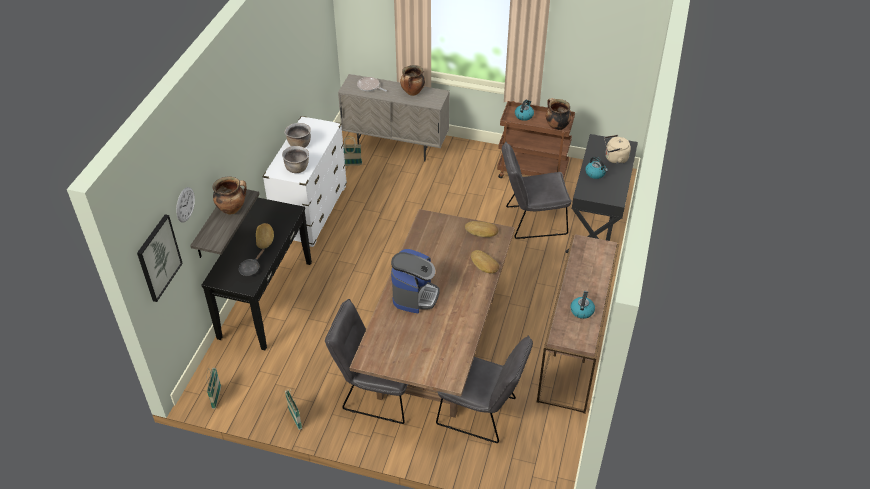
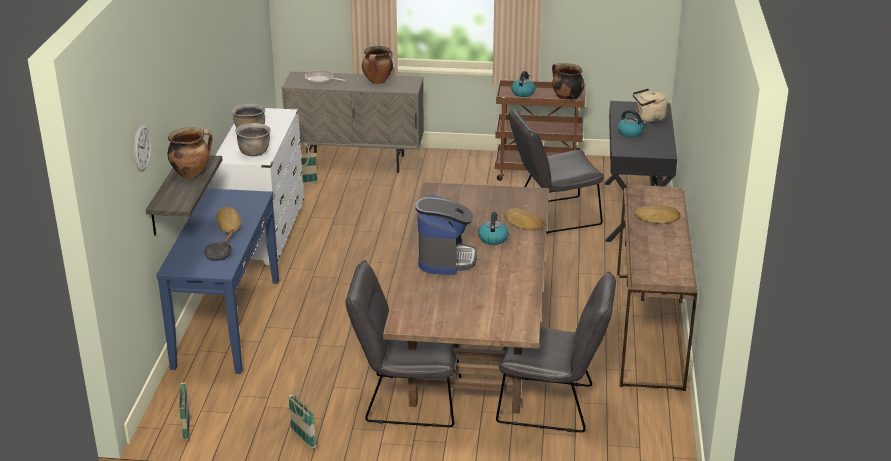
camera: 10 degrees left, 15 degrees down
picture [137,214,183,302] -> none
black console table [202,198,312,350] -> blue console table [156,188,279,374]
bread [465,221,498,237] -> bread moved to [634,205,680,224]
kettle [570,291,595,319] -> kettle moved to [478,212,509,245]

